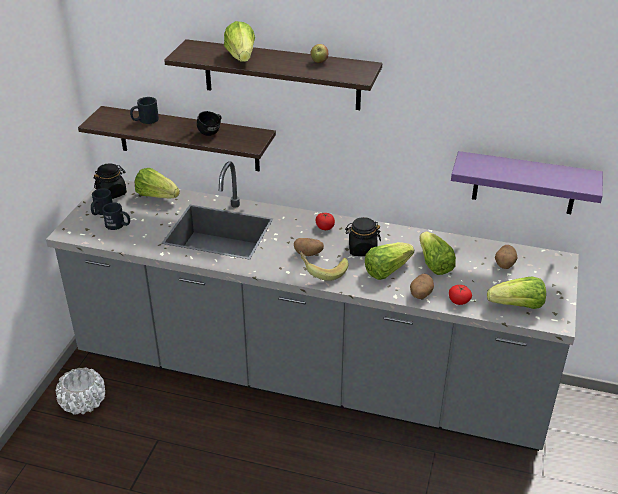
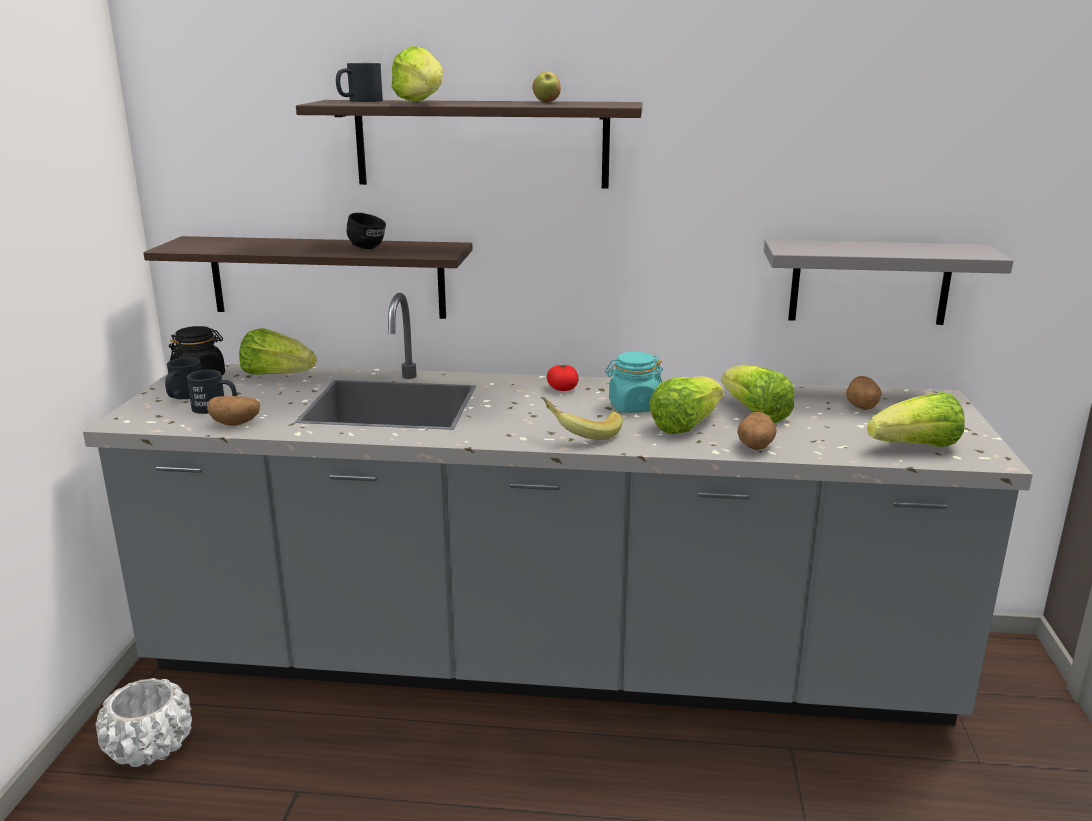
camera: 10 degrees left, 15 degrees down
black mug [130,97,159,124] -> black mug moved to [336,63,383,102]
potato [294,238,324,256] -> potato moved to [207,396,260,426]
black jar [345,217,381,256] -> turquoise jar [605,352,663,413]
tomato [449,285,472,305] -> none
purple shelf [451,151,603,214] -> grey shelf [764,240,1013,325]

